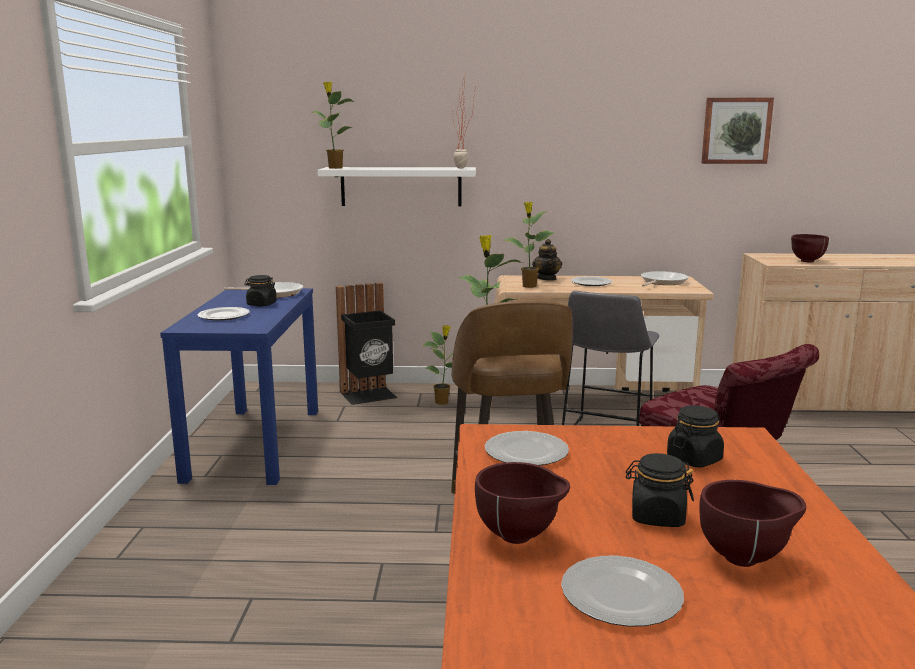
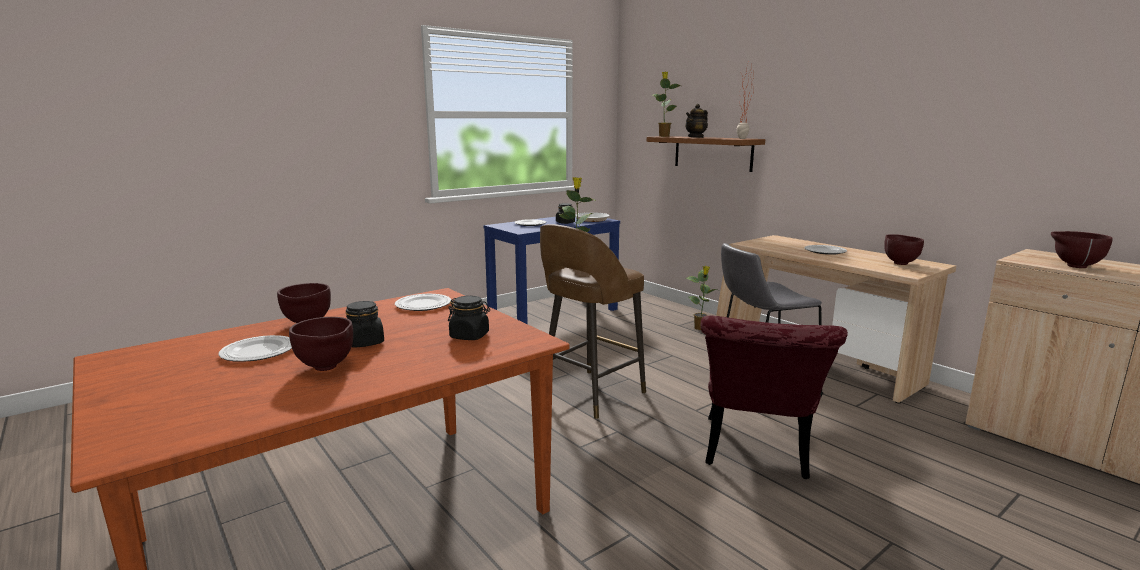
camera: 50 degrees right, 0 degrees up
white shelf [317,167,476,206] -> brown shelf [647,136,765,172]
black trash can [336,282,397,405] -> none
potted plant [504,202,555,288] -> none
teapot [532,239,562,281] -> teapot moved to [685,104,708,138]
frying pan [641,271,689,287] -> brown bowl [884,234,924,265]
picture [701,98,774,164] -> none

